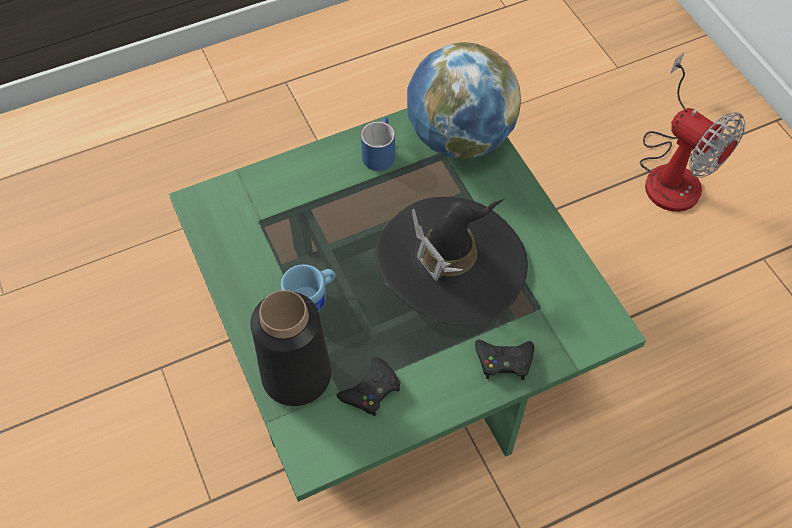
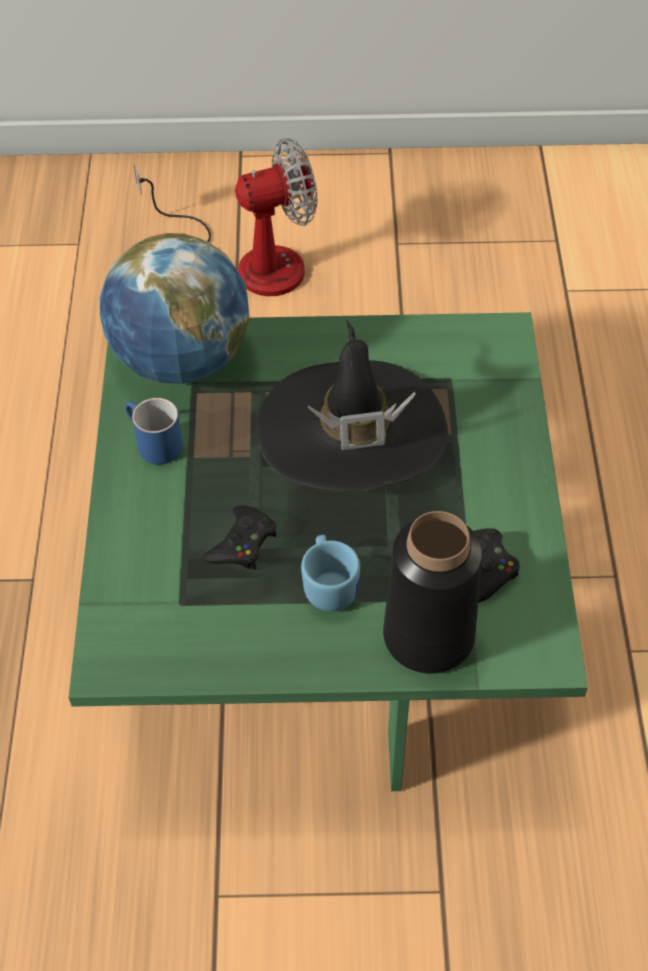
camera: 65 degrees left, 5 degrees down
black game controller [475,340,534,380] -> black game controller moved to [202,506,277,570]

